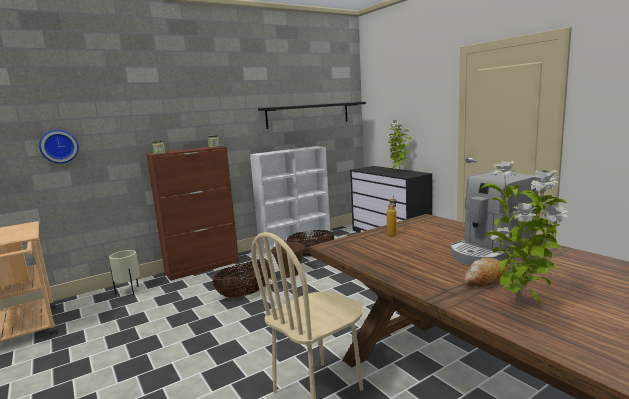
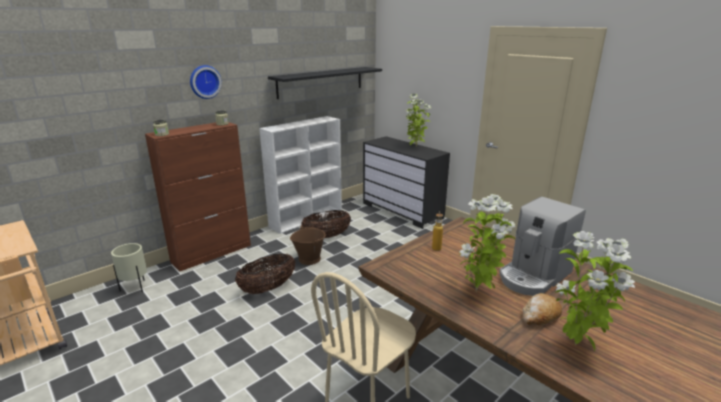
camera: 10 degrees left, 10 degrees up
wall clock [39,130,79,163] -> wall clock moved to [190,65,222,99]
none -> potted plant [459,194,515,292]

